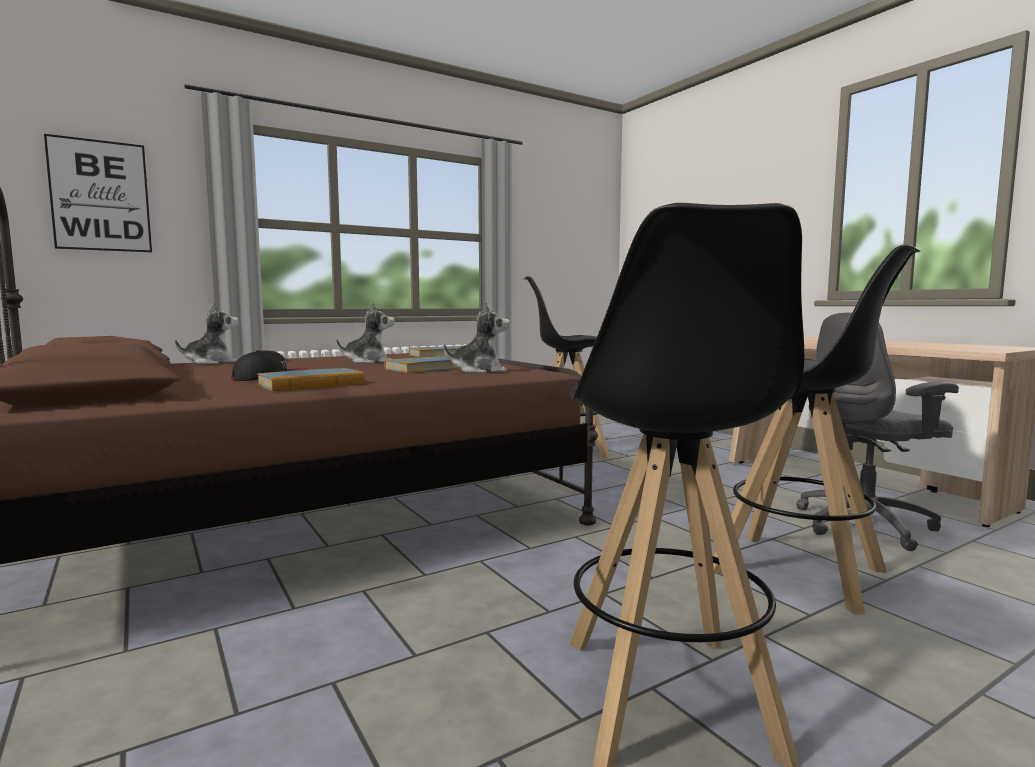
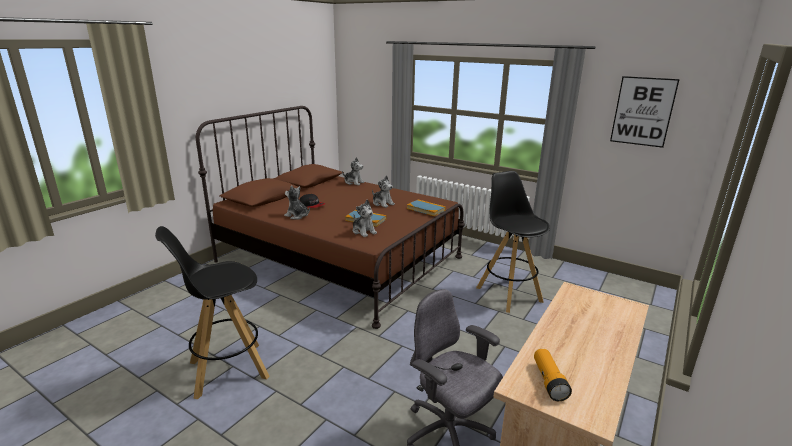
camera: 65 degrees right, 15 degrees up
picture [44,134,152,252] -> picture moved to [610,76,680,148]
book [257,368,365,391] -> plush toy [284,185,310,220]
black stool [713,244,921,615] -> none
none -> flashlight [534,349,572,401]

